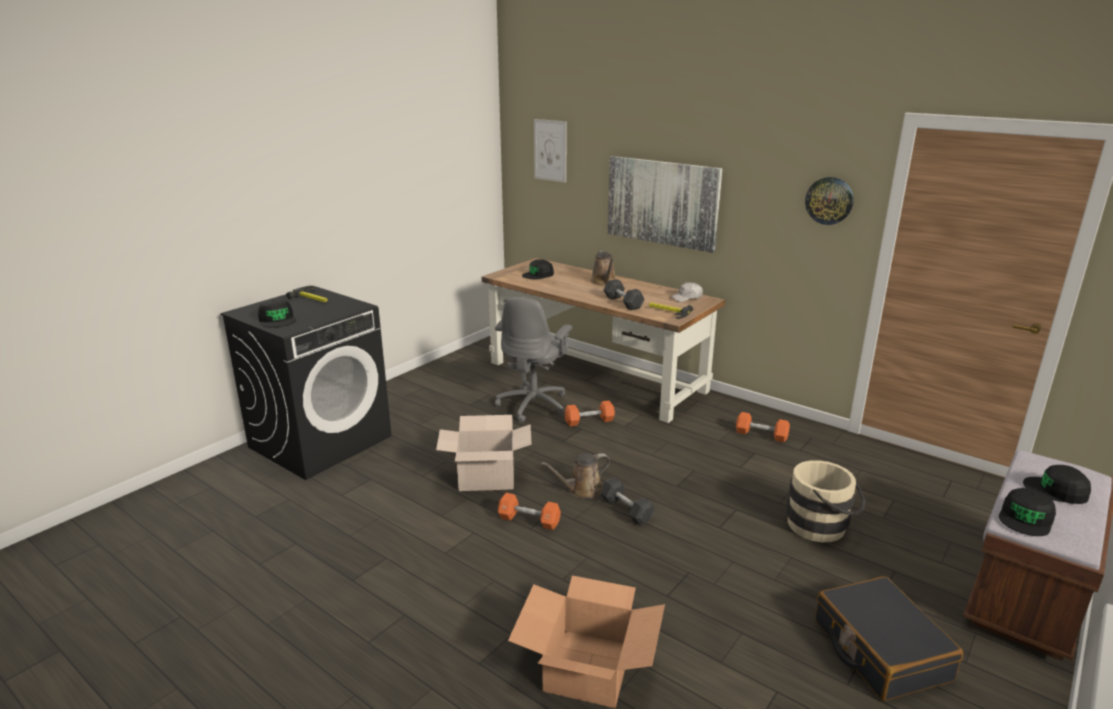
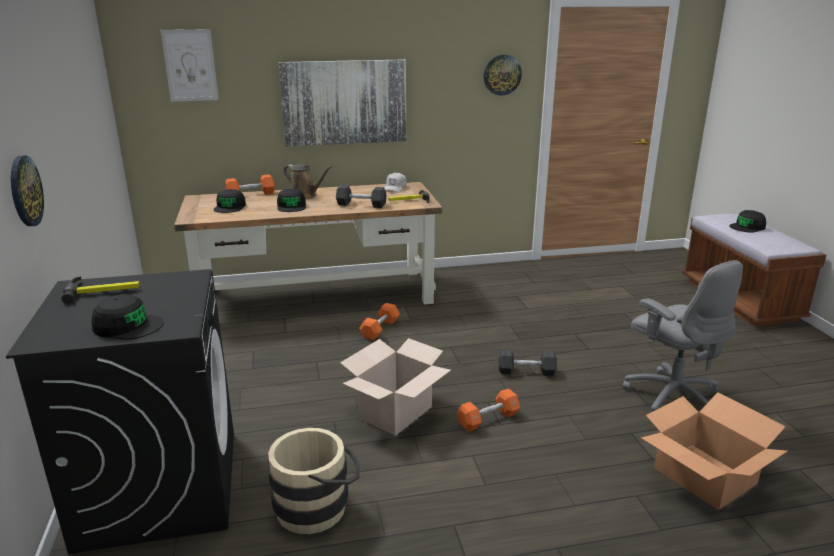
camera: 50 degrees left, 0 degrees up
grey office chair [495,297,572,423] -> grey office chair moved to [623,260,743,413]
brown watering can [541,453,610,498] -> none
orange dumbbell [736,412,790,442] -> orange dumbbell moved to [225,174,275,194]
beige bucket [786,460,866,542] -> beige bucket moved to [268,428,360,534]
black suitcase [815,576,963,701] -> none
black cap [999,488,1056,536] -> black cap moved to [277,189,306,212]
none -> wall clock [11,155,44,226]

